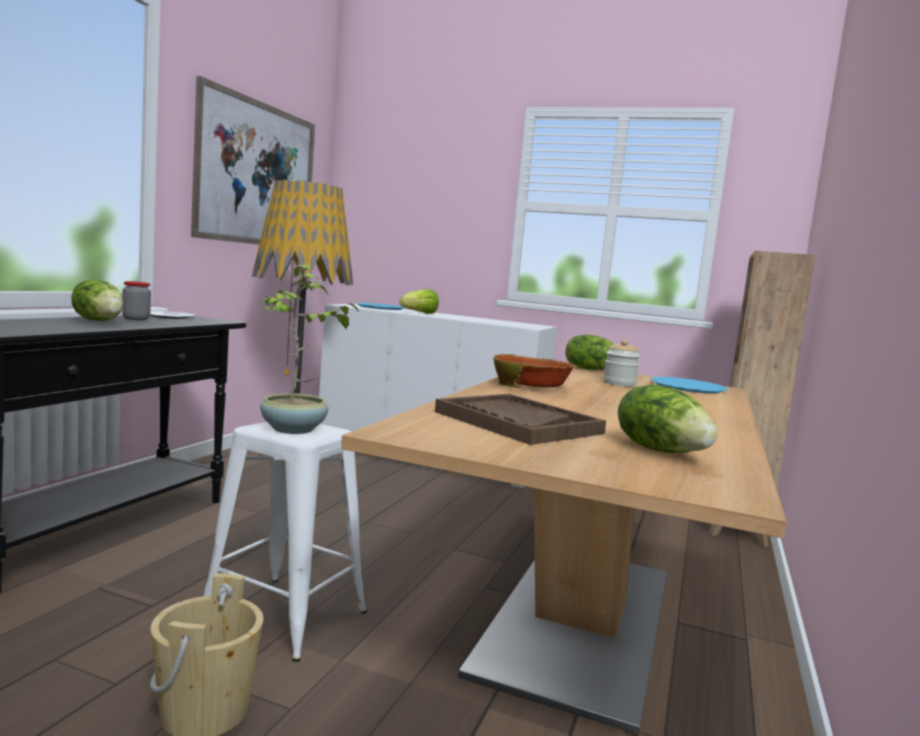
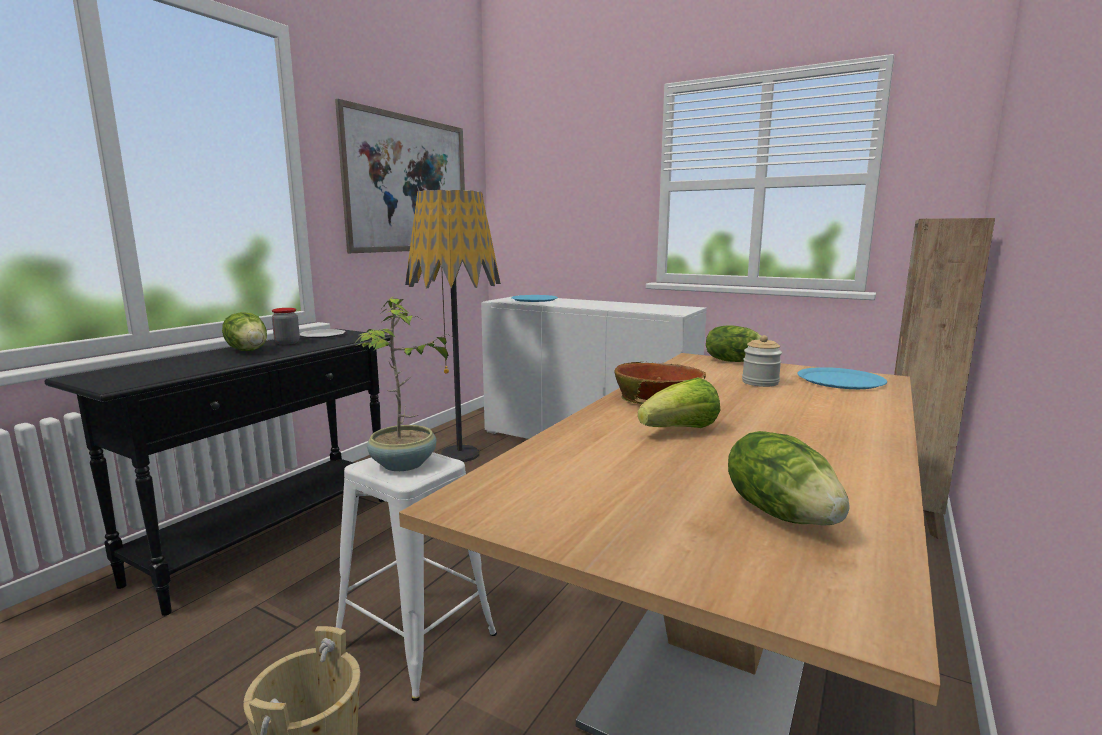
camera: 10 degrees right, 5 degrees up
lettuce [399,289,439,314] -> lettuce moved to [638,377,720,428]
brown tray [435,394,606,445] -> none

